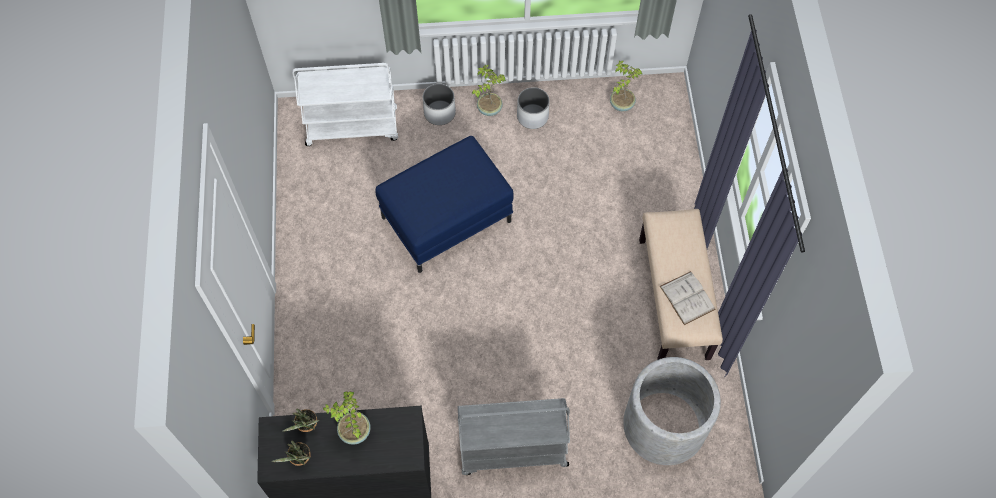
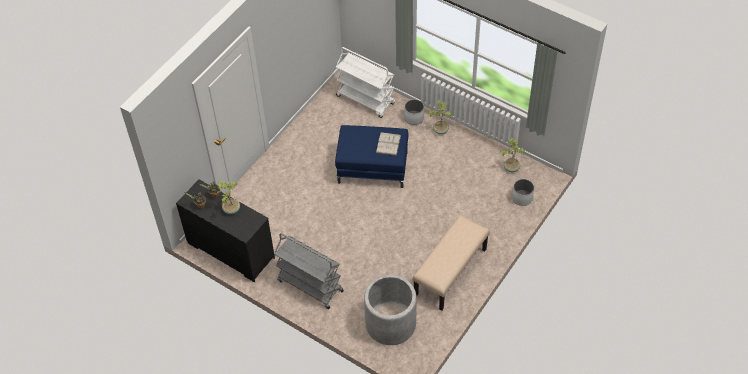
camera: 40 degrees right, 10 degrees down
white planter [517,87,550,129] -> white planter moved to [512,179,534,206]
white book [659,271,716,325] -> white book moved to [376,132,401,156]

